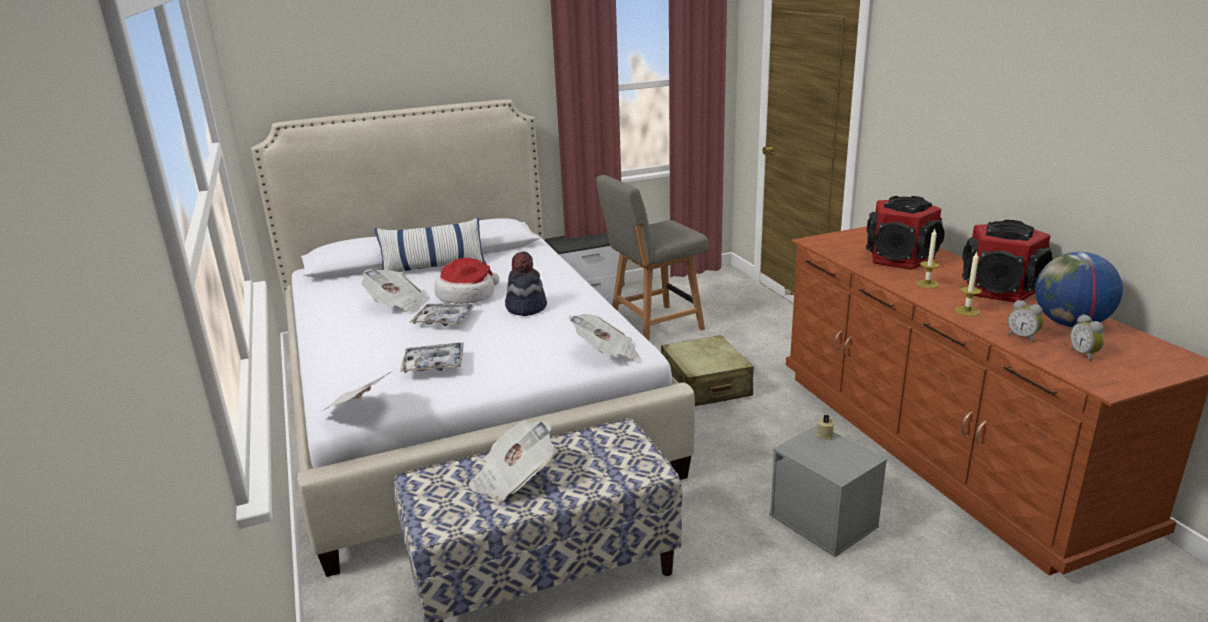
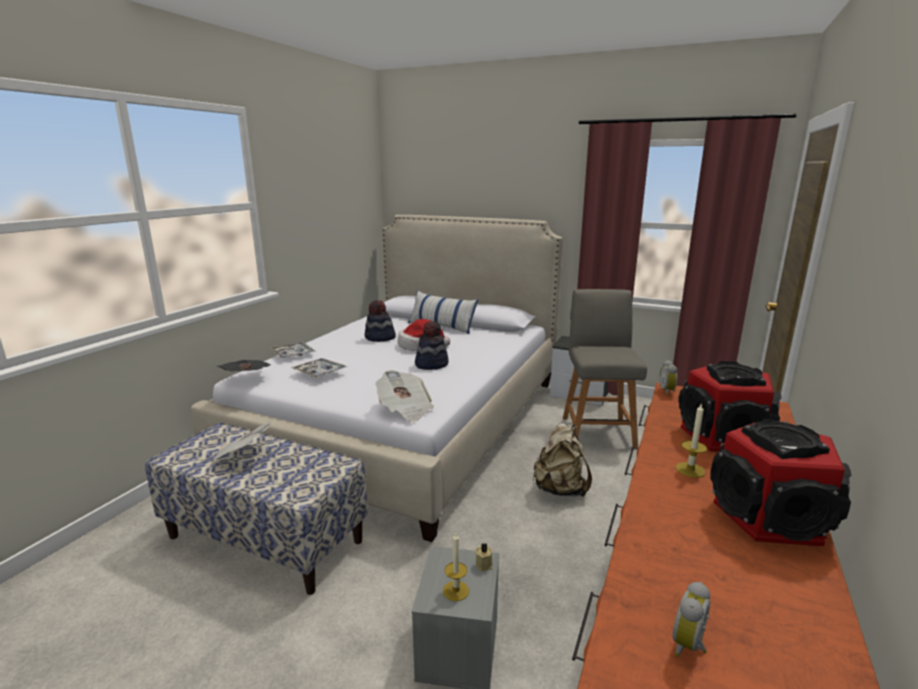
camera: 45 degrees right, 5 degrees down
newspaper [361,269,426,312] -> hat [365,300,396,342]
tray [410,304,475,326] -> tray moved to [270,342,316,358]
grey chair [596,175,708,342] -> grey chair turned 75 degrees clockwise [563,289,647,448]
beige suitcase [661,335,754,406] -> beige backpack [533,423,592,497]
candle [955,252,982,316] -> candle moved to [443,533,469,601]
alarm clock [1008,300,1043,342] -> alarm clock moved to [659,360,678,395]
globe [1035,252,1123,327] -> none

